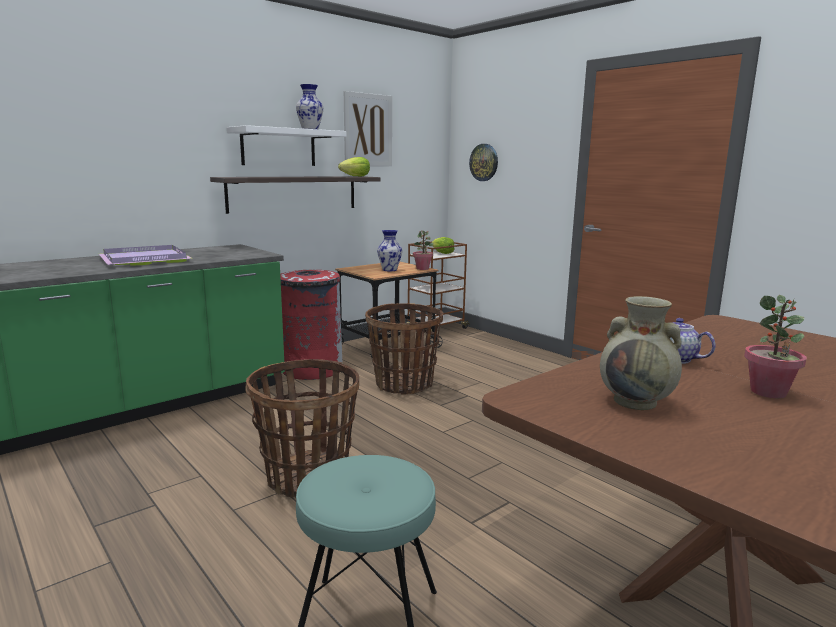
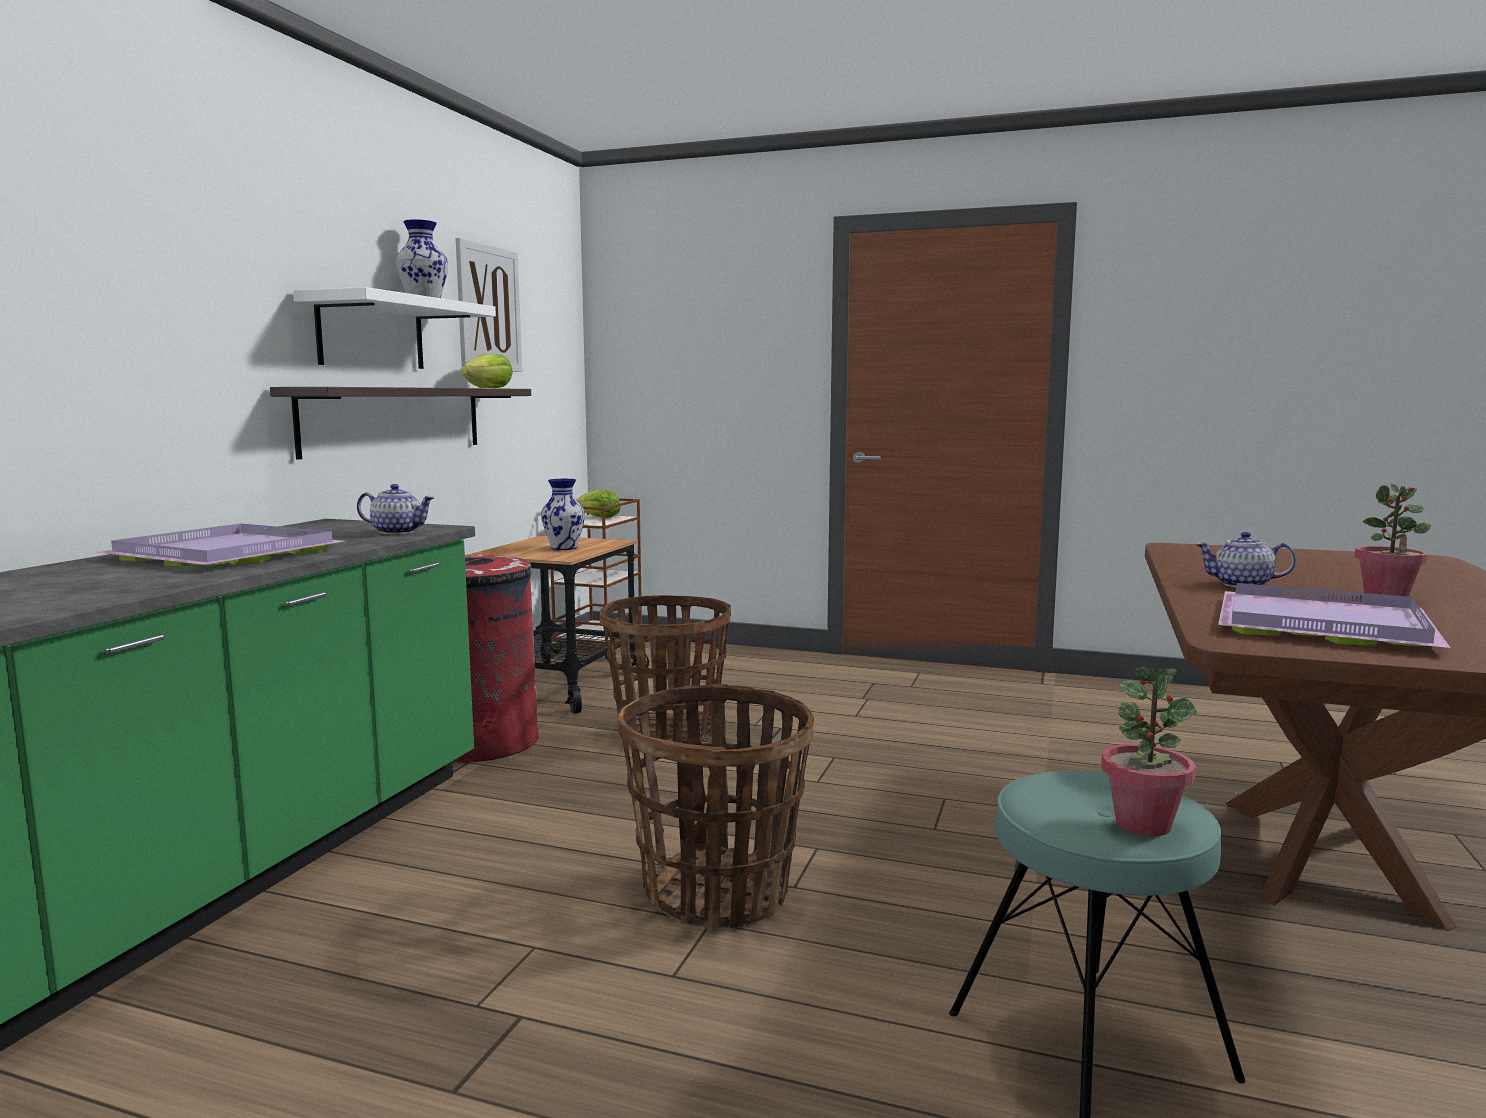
camera: 30 degrees left, 5 degrees down
potted plant [413,230,433,270] -> potted plant moved to [1101,667,1197,836]
wall clock [469,144,498,181] -> none
beige vase [600,296,682,410] -> purple tray [1218,583,1450,648]
none -> teapot [357,484,434,534]

